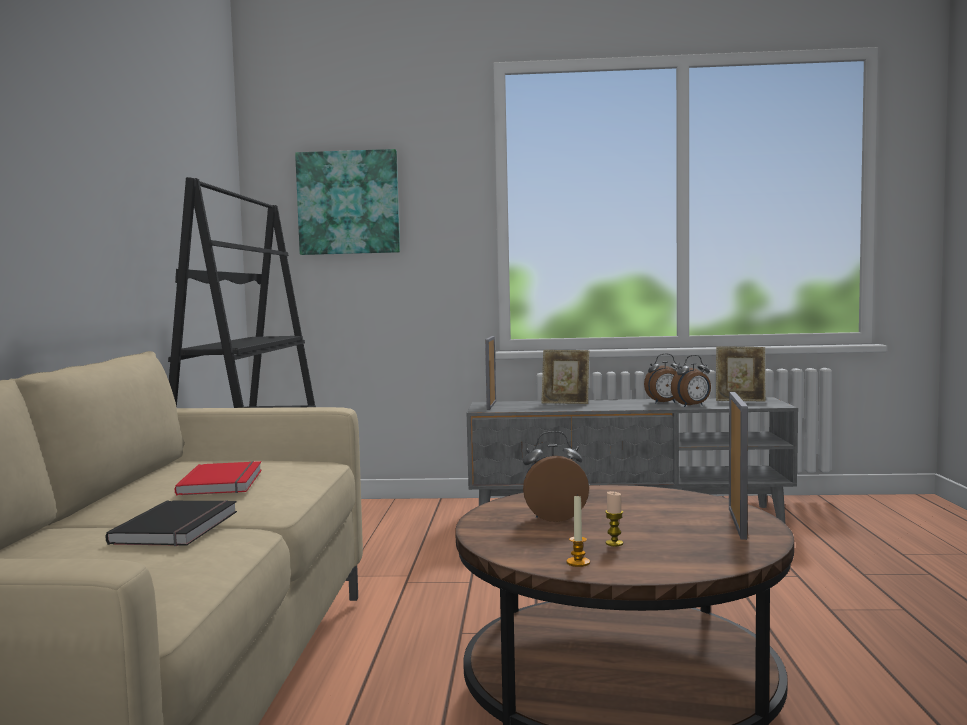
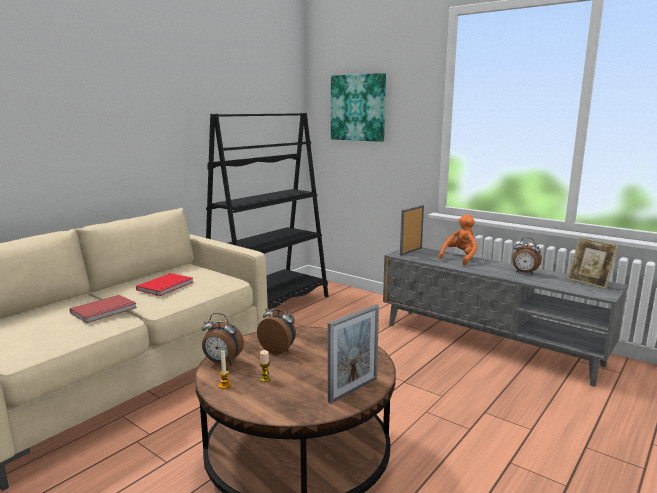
camera: 35 degrees right, 10 degrees up
black book [105,500,237,546] -> red book [70,295,137,323]
picture frame [542,350,589,404] -> orange plush toy [439,214,477,265]
alarm clock [671,355,711,407] -> alarm clock moved to [202,313,244,365]

